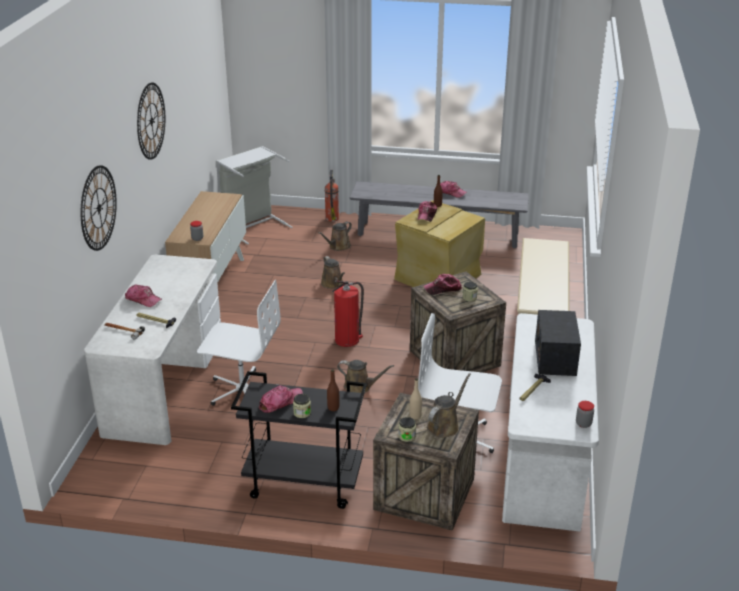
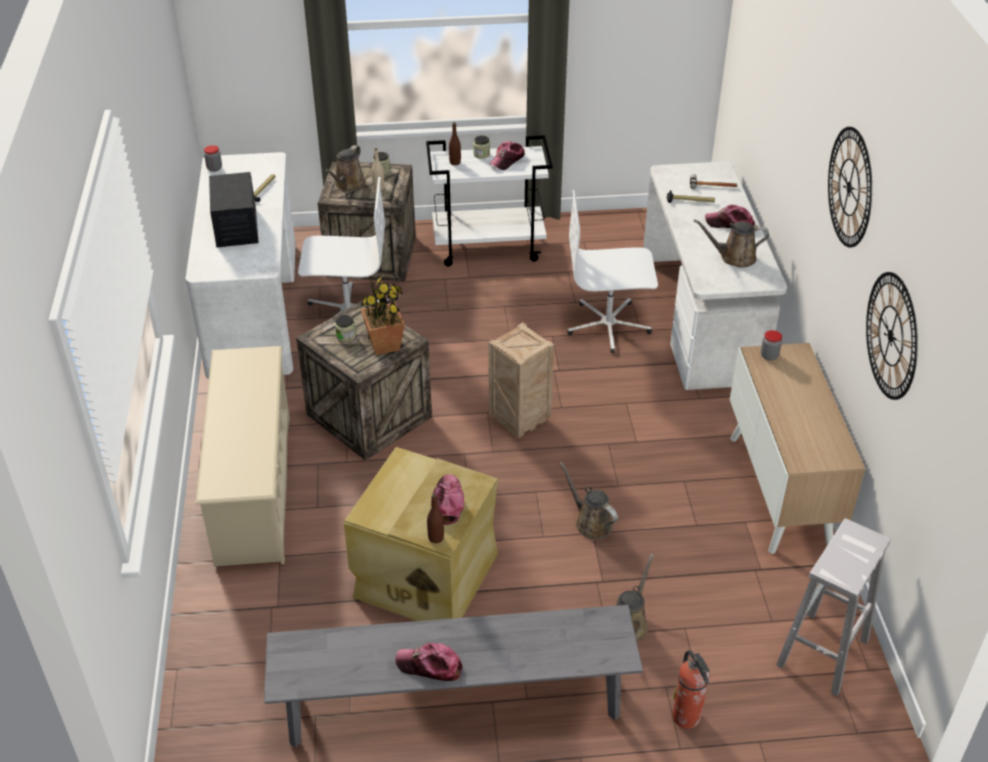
camera: 165 degrees right, 10 degrees up
wall clock [81,165,117,251] -> wall clock moved to [866,272,918,400]
grey laundry basket [216,146,292,245] -> white stool [776,519,891,696]
black cart [231,371,367,509] -> white cart [426,135,552,266]
fire extinguisher [332,280,364,347] -> crate [488,322,554,438]
brown watering can [337,360,394,393] -> brown watering can moved to [694,219,769,268]
cap [424,274,462,295] -> potted plant [361,276,405,355]

